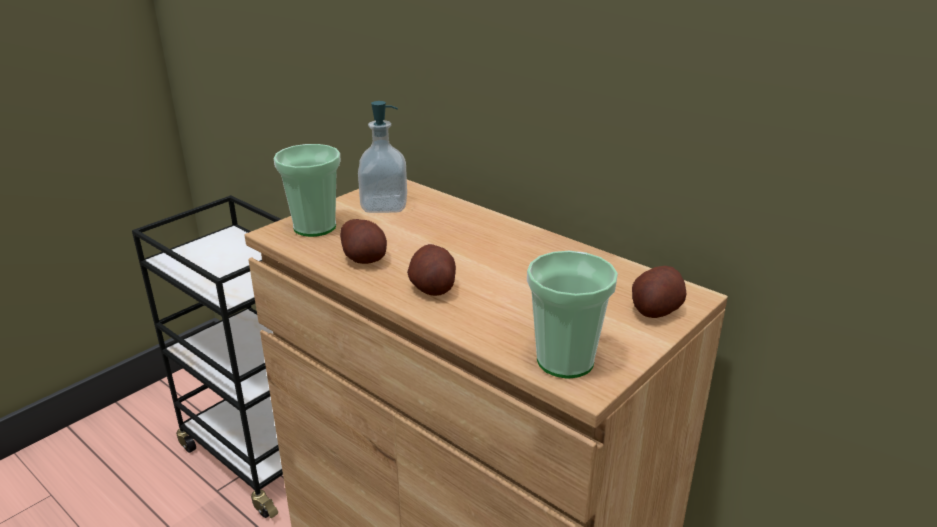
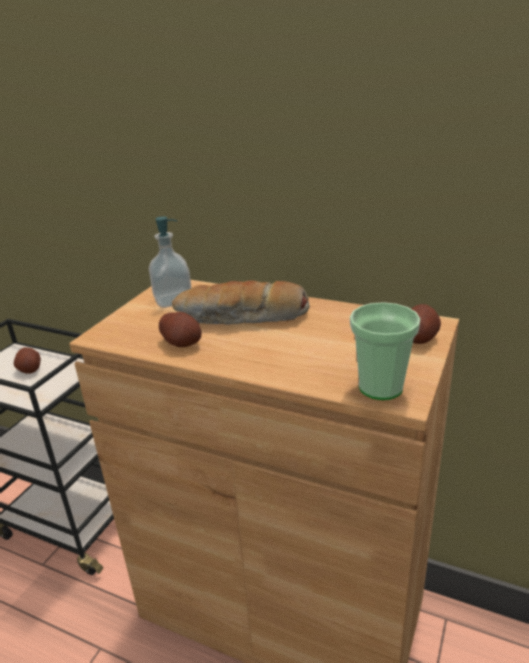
camera: 15 degrees left, 0 degrees up
cup [273,144,341,237] -> none
potato [407,244,456,296] -> potato moved to [14,347,41,374]
none -> bread [172,281,310,325]

